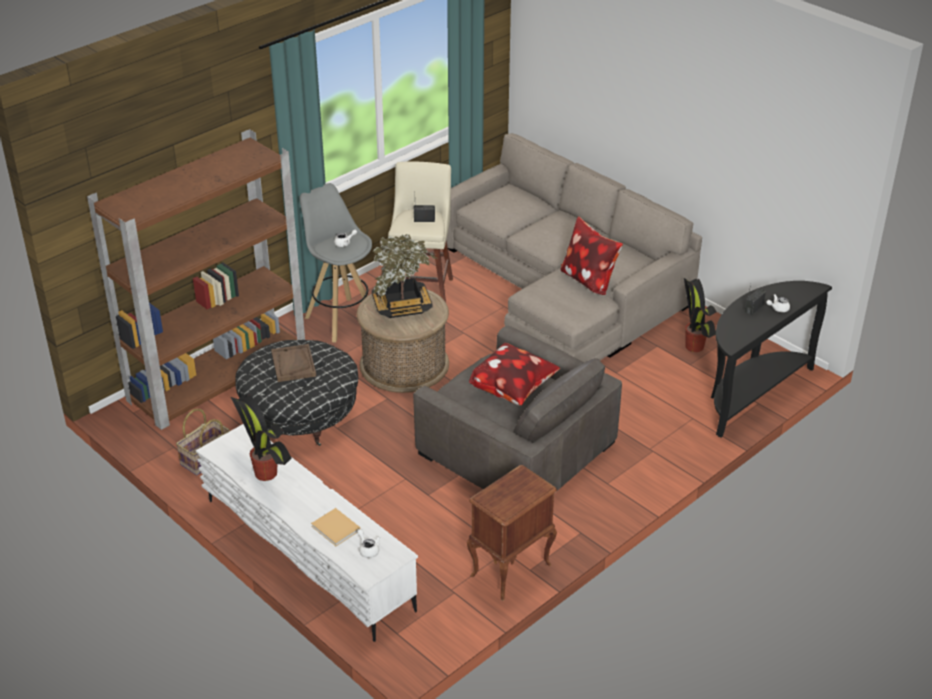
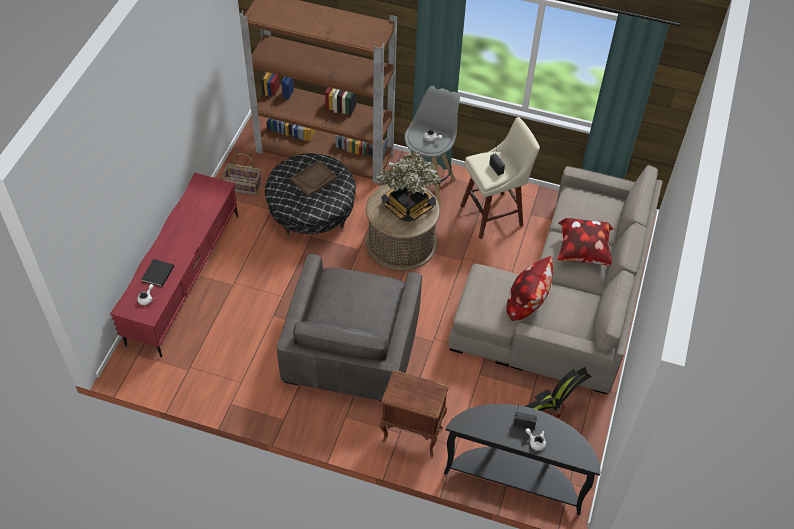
camera: 60 degrees right, 15 degrees up
white tv stand [196,424,418,642] -> red tv stand [110,173,238,357]
potted plant [231,394,291,481] -> none
beige book [311,508,360,546] -> black book [141,259,174,287]
brown nightstand [467,465,557,601] -> brown nightstand moved to [380,370,449,457]
pillow [469,343,560,406] -> pillow moved to [557,218,614,266]

